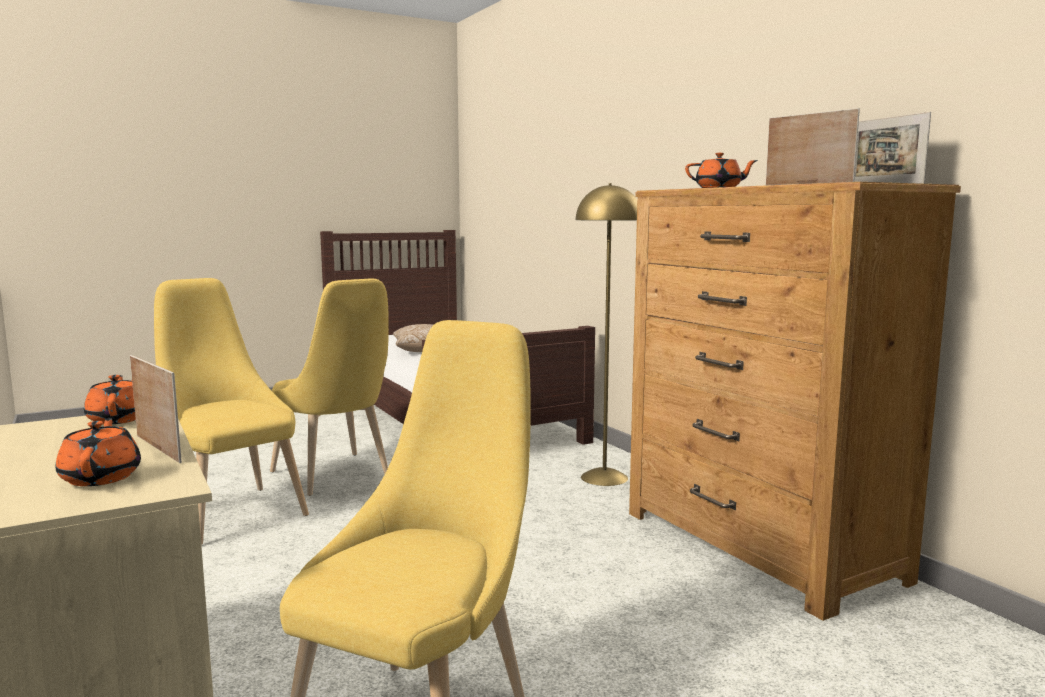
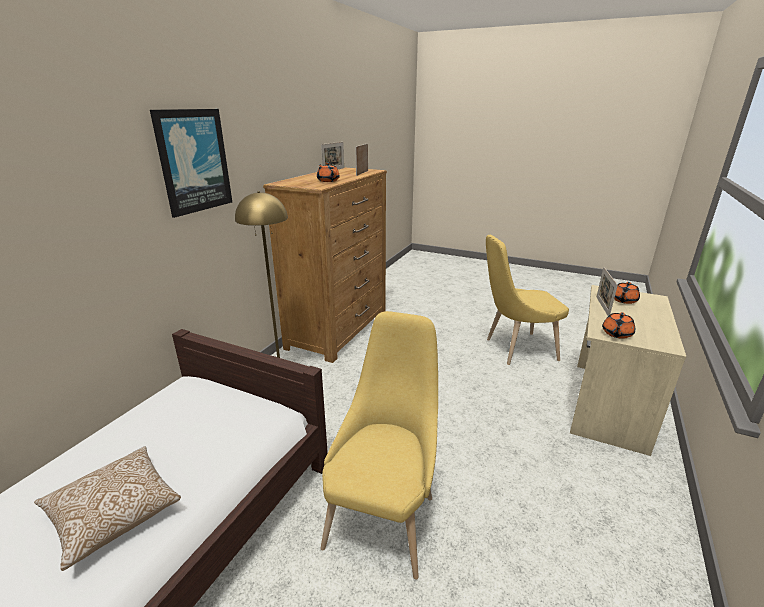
camera: 125 degrees left, 15 degrees up
yellow chair [154,278,309,545] -> none
none -> picture [150,109,232,218]

